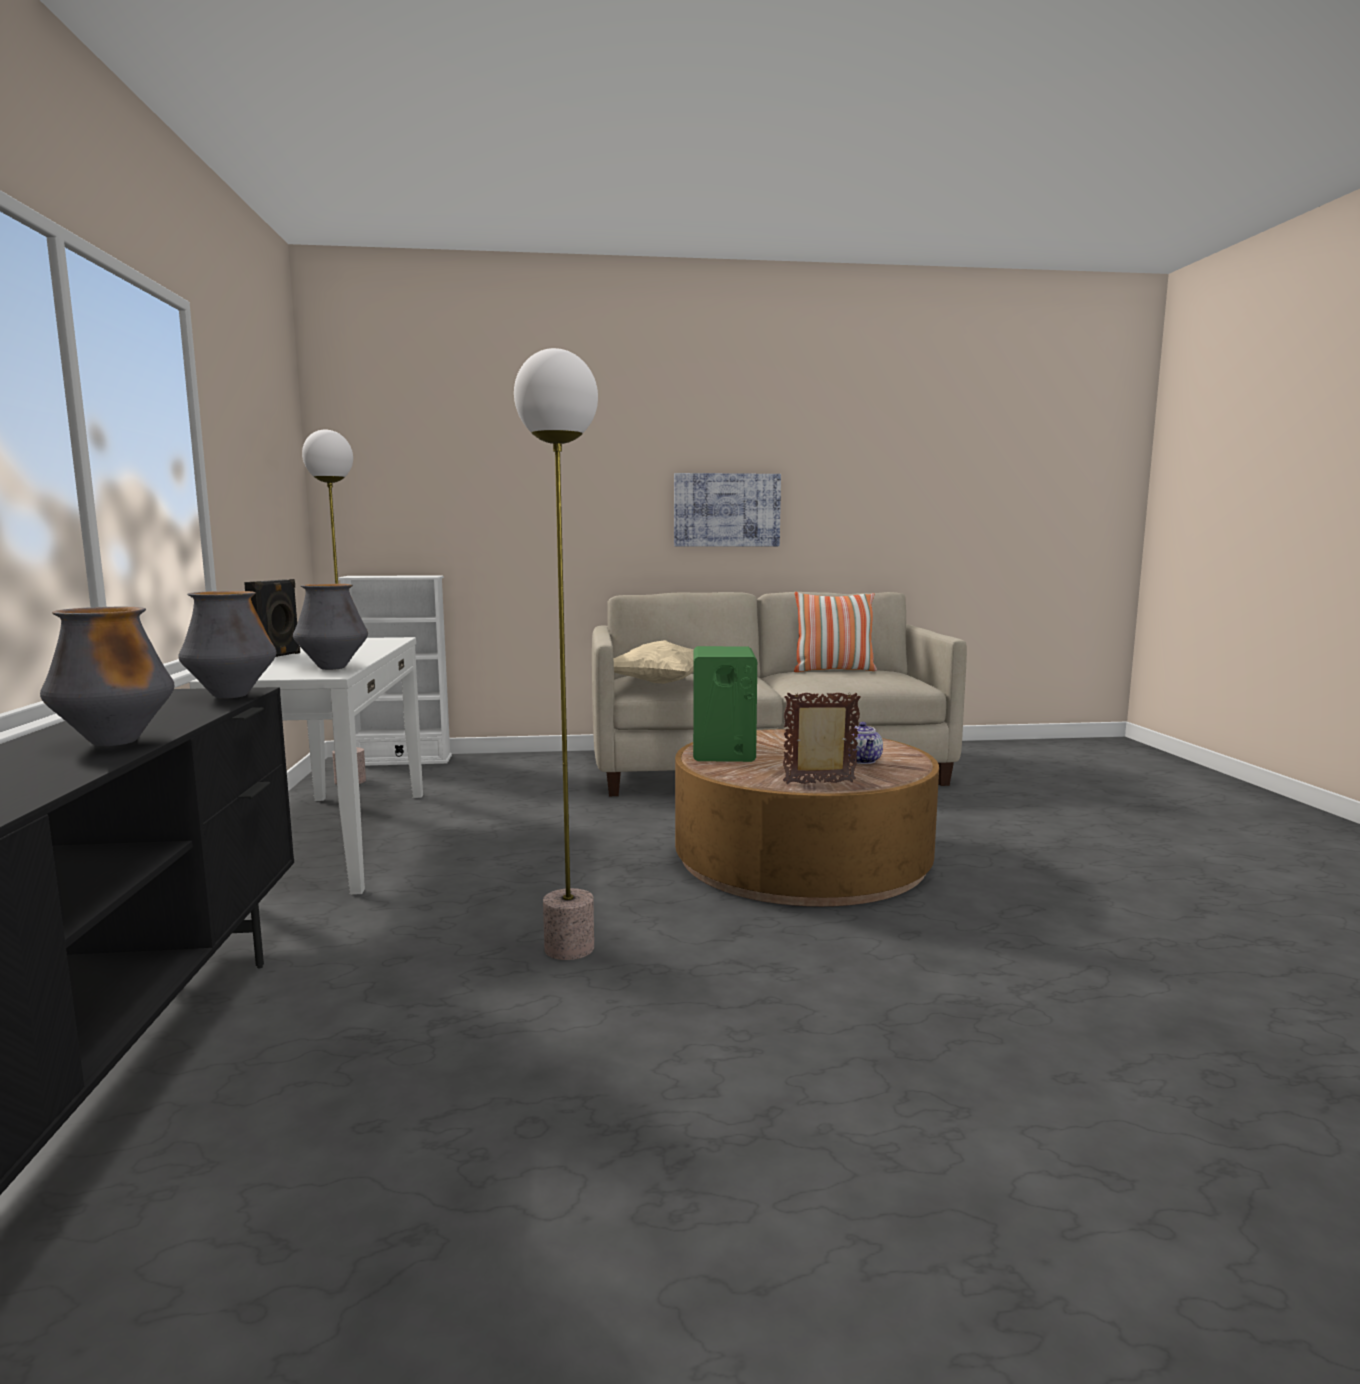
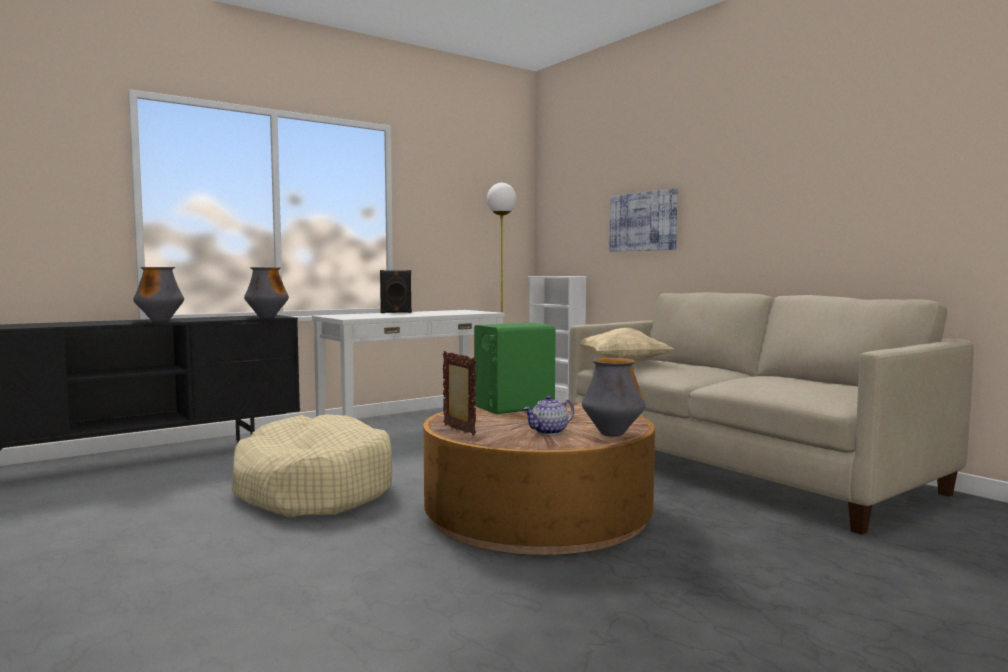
camera: 60 degrees right, 5 degrees down
vase [293,584,368,670] -> vase moved to [582,358,646,437]
floor lamp [514,348,598,960] -> beige dog bed [231,414,393,517]
picture [674,473,781,547] -> picture moved to [609,188,678,252]
pillow [794,592,877,672] -> none

